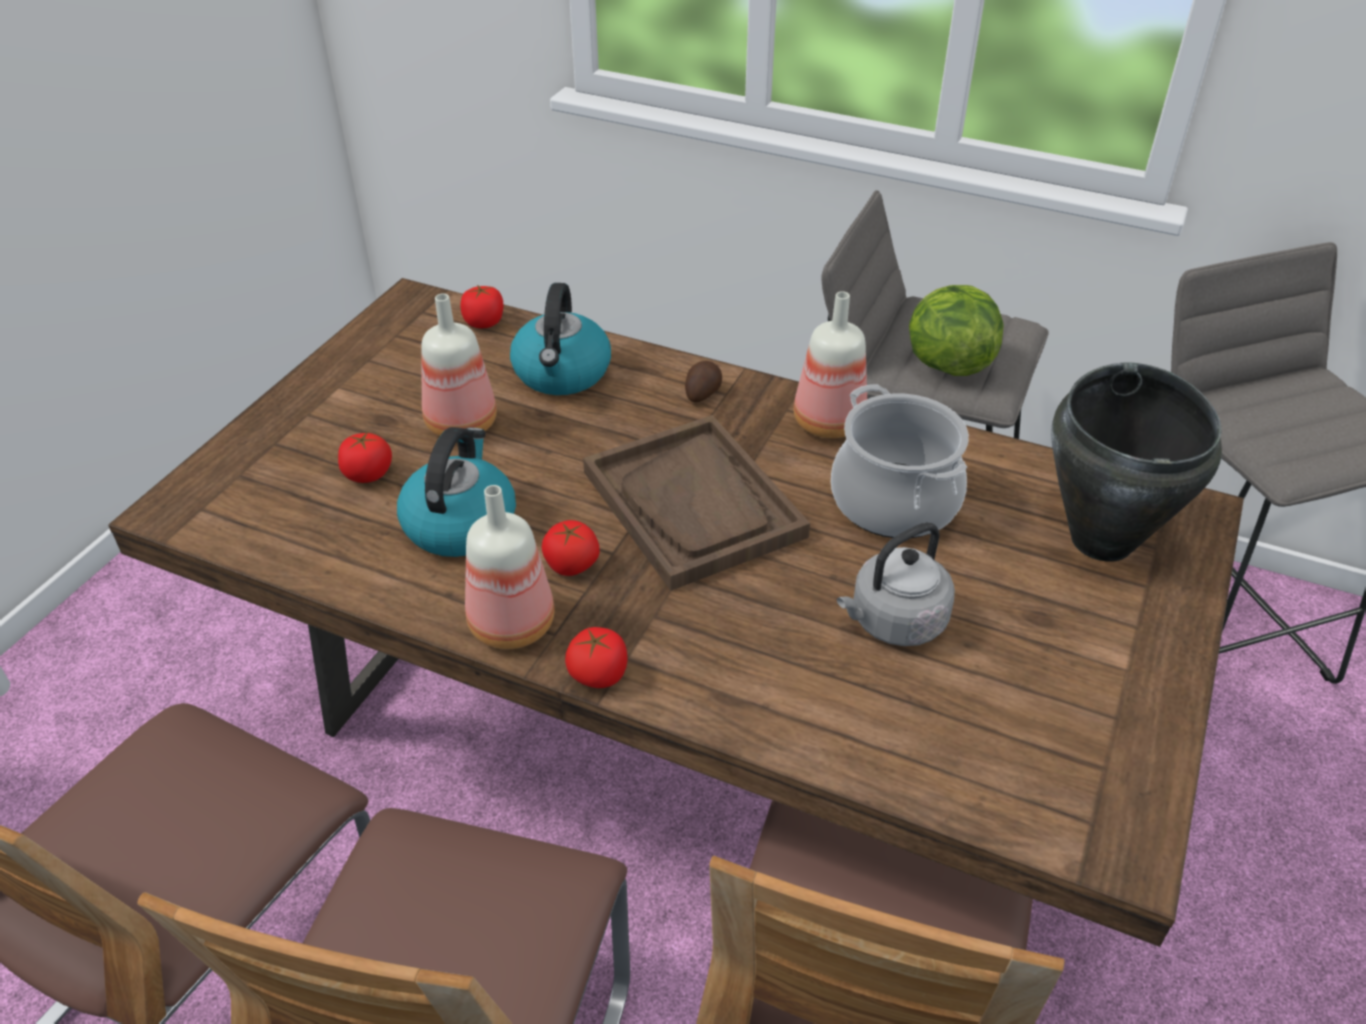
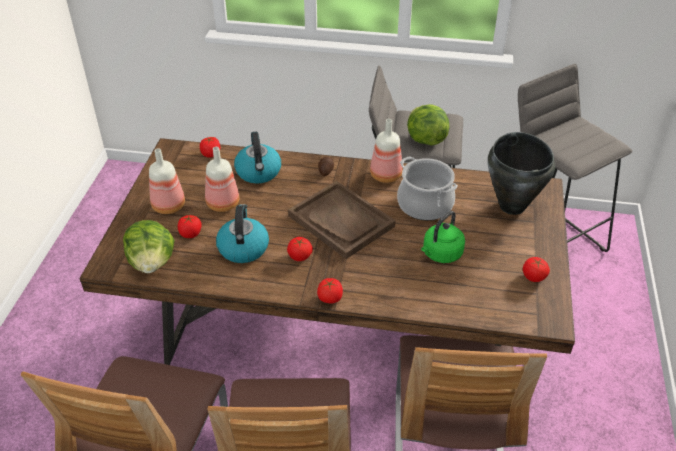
camera: 15 degrees left, 0 degrees up
bottle [465,485,555,649] -> bottle moved to [149,148,185,214]
grey kettle [837,522,955,646] -> green kettle [421,211,465,263]
none -> lettuce [123,220,174,273]
none -> tomato [523,257,550,282]

